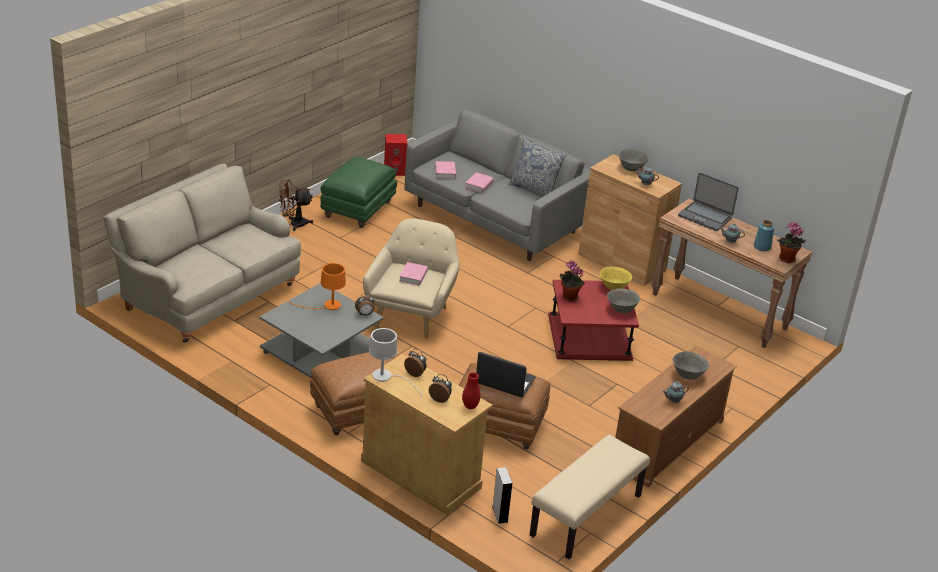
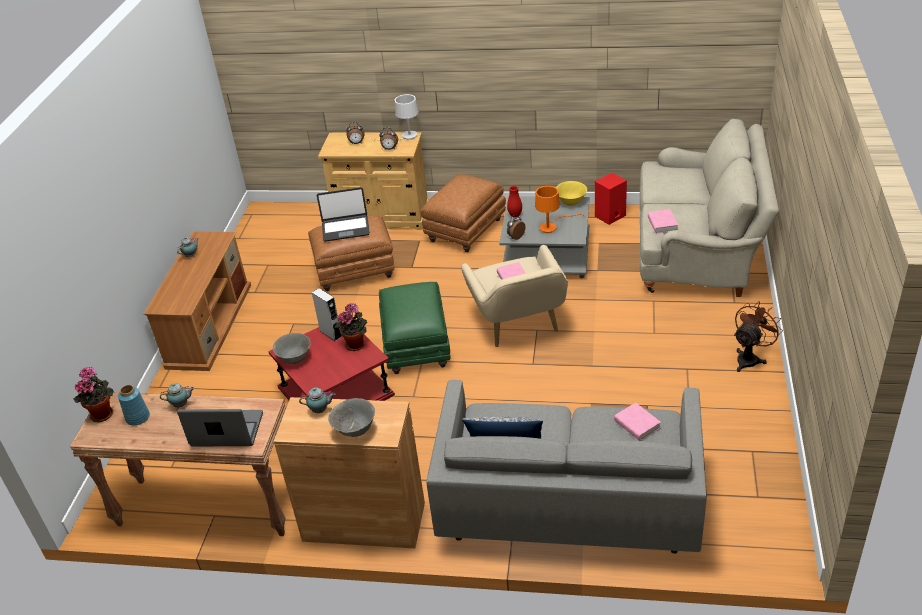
camera: 155 degrees right, 5 degrees up
green ottoman [320,157,397,228] -> green ottoman moved to [379,282,451,374]
red speaker [384,134,408,176] -> red speaker moved to [595,173,627,225]
red vase [462,372,481,409] -> red vase moved to [507,186,522,218]
pink book [465,172,494,193] -> pink book moved to [648,209,678,233]
grey speaker [492,467,513,524] -> grey speaker moved to [312,288,342,341]
beige bench [530,435,650,559] -> none
yellow bowl [600,266,632,290] -> yellow bowl moved to [556,181,587,206]
grey bowl [673,351,709,380] -> none

